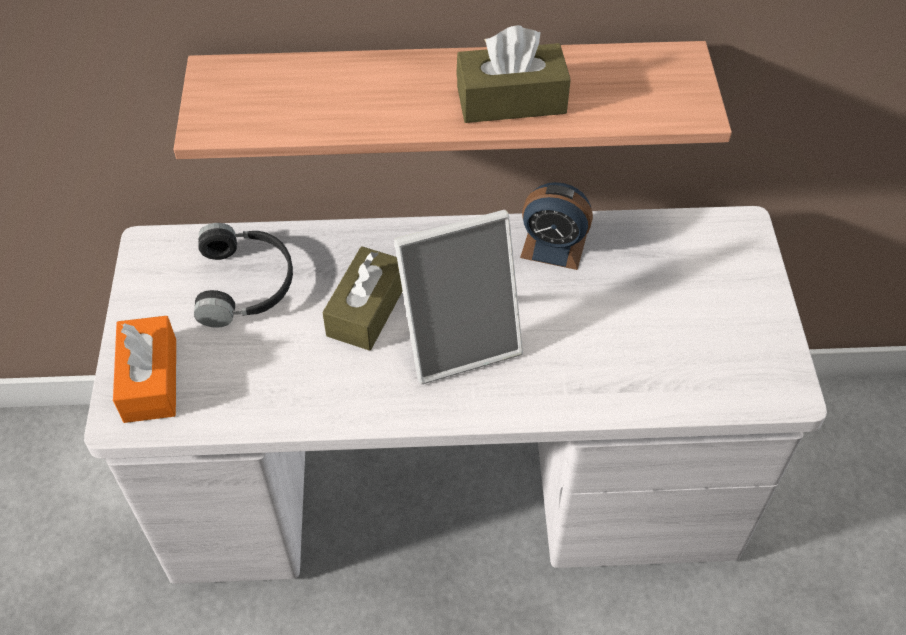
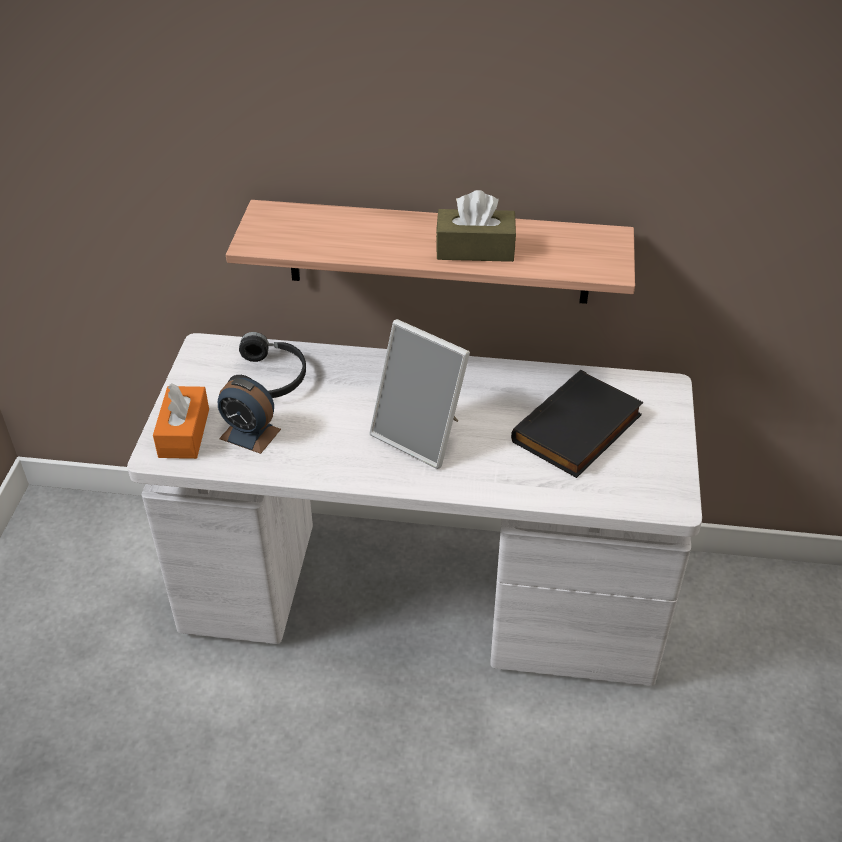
camera: 10 degrees right, 10 degrees down
brown tissue box [322,246,403,351] -> none
picture frame [394,210,523,384] -> picture frame turned 45 degrees clockwise [369,319,470,469]
alarm clock [520,182,593,270] -> alarm clock moved to [218,378,281,454]
none -> black book [511,370,644,478]

